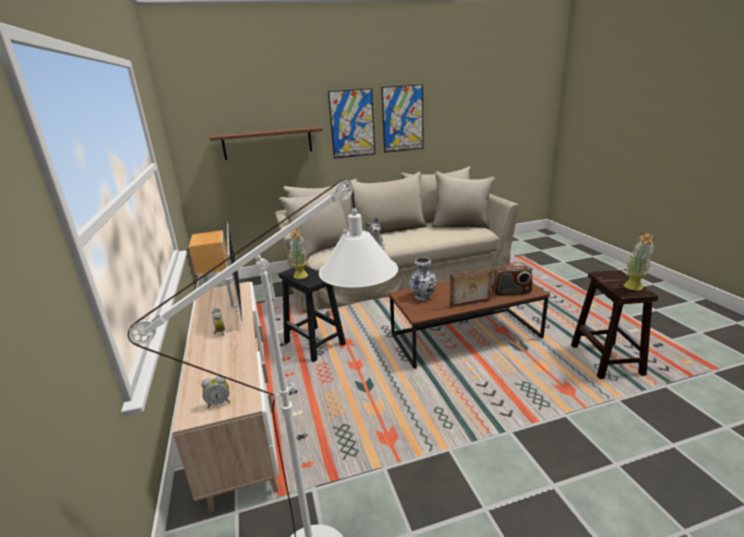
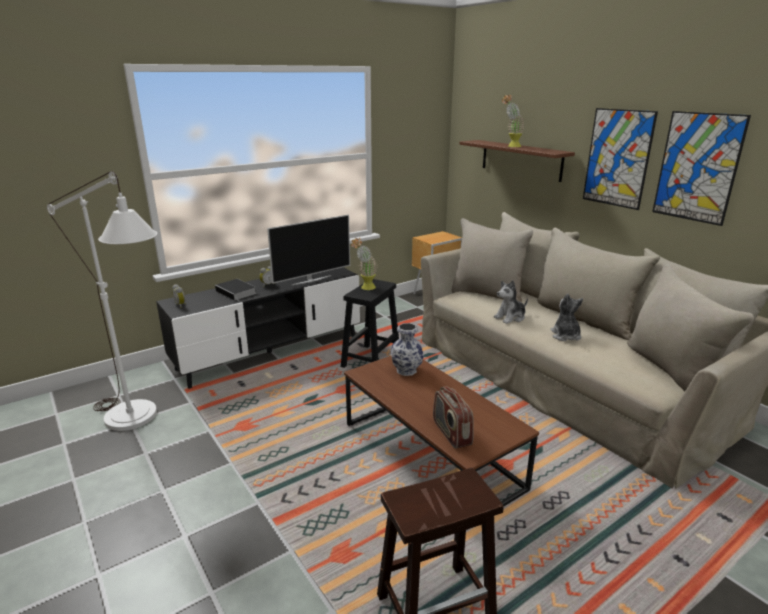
camera: 70 degrees right, 0 degrees up
beige tv stand [173,282,279,513] -> black tv stand [156,267,360,389]
picture frame [449,268,492,307] -> none
potted plant [624,232,655,290] -> potted plant moved to [502,95,525,147]
none -> book [215,279,257,302]
none -> plush toy [550,293,583,341]

